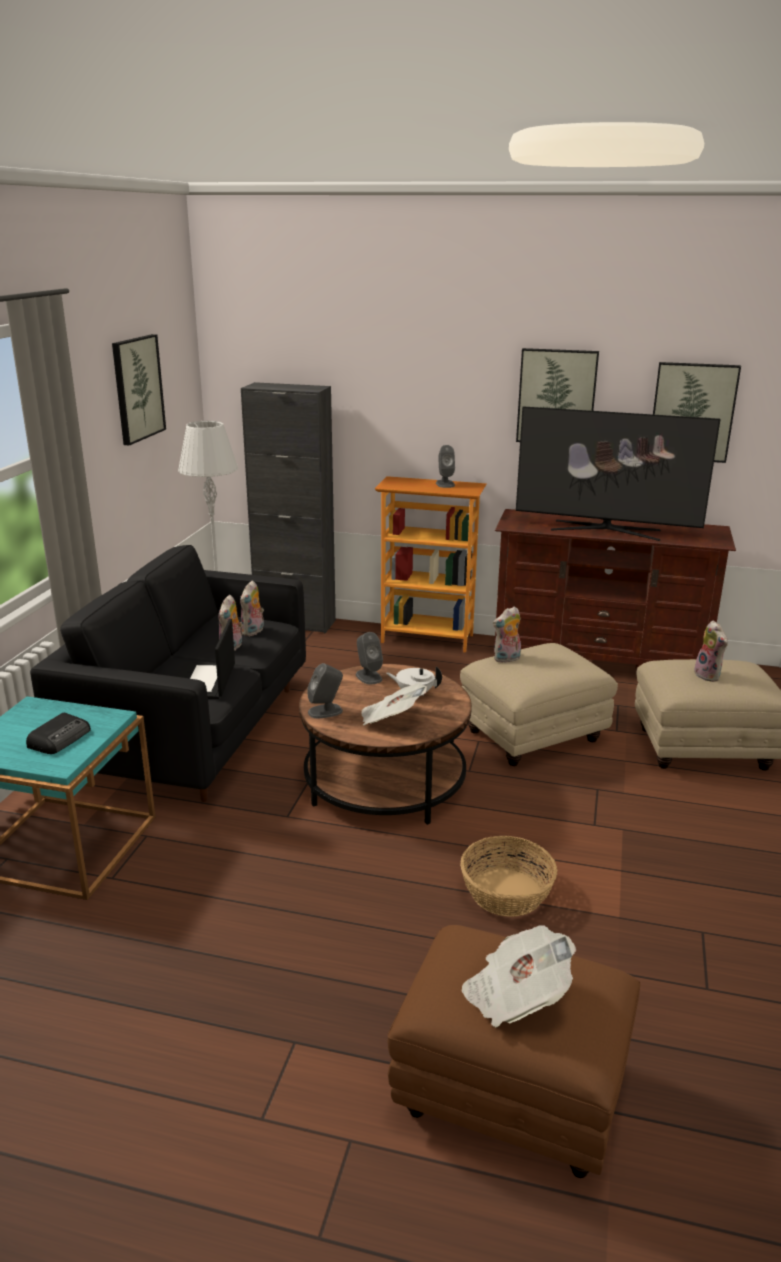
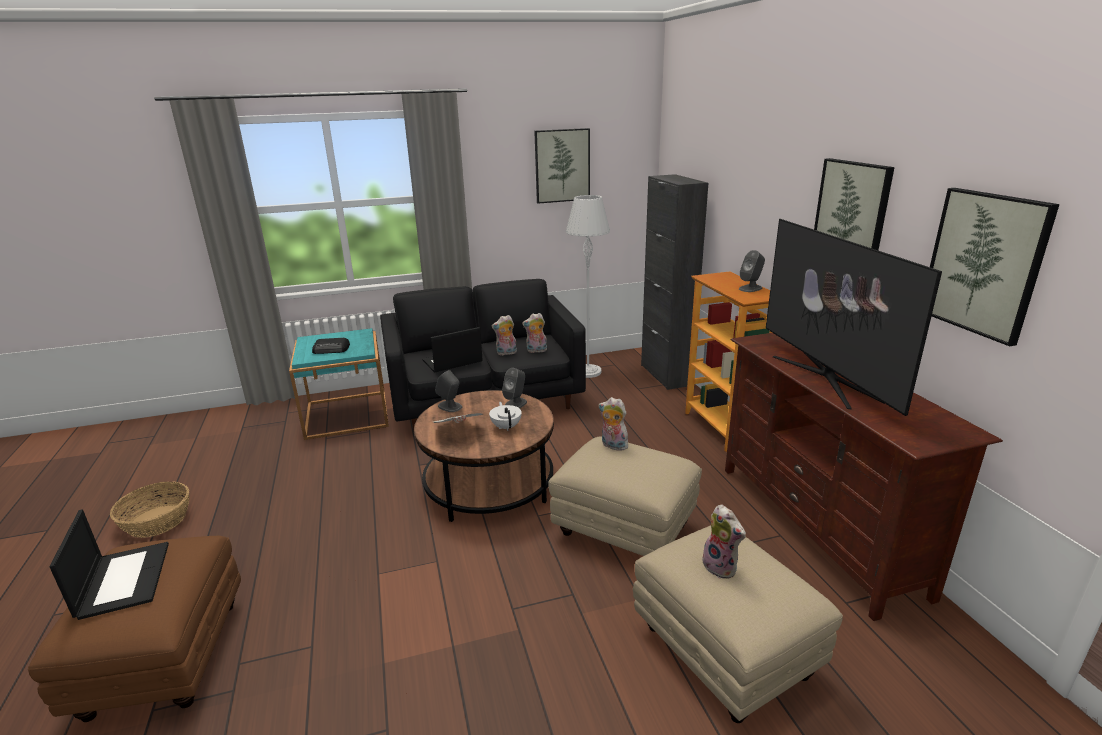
camera: 60 degrees right, 0 degrees up
basket [460,836,557,917] -> basket moved to [110,481,190,538]
newspaper [461,925,576,1028] -> laptop [49,509,169,620]
plush toy [694,621,728,682] -> plush toy turned 75 degrees counterclockwise [702,505,746,579]

